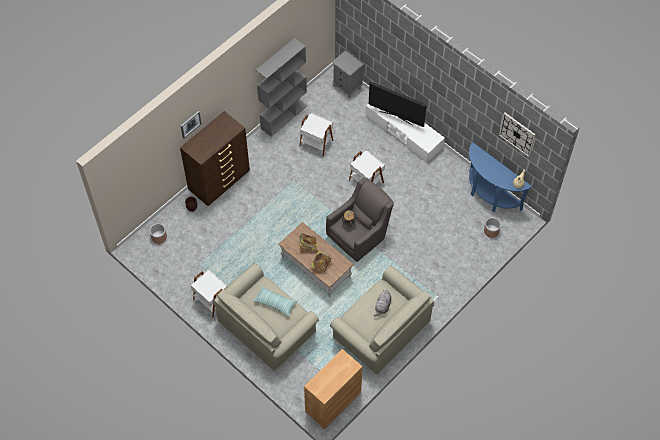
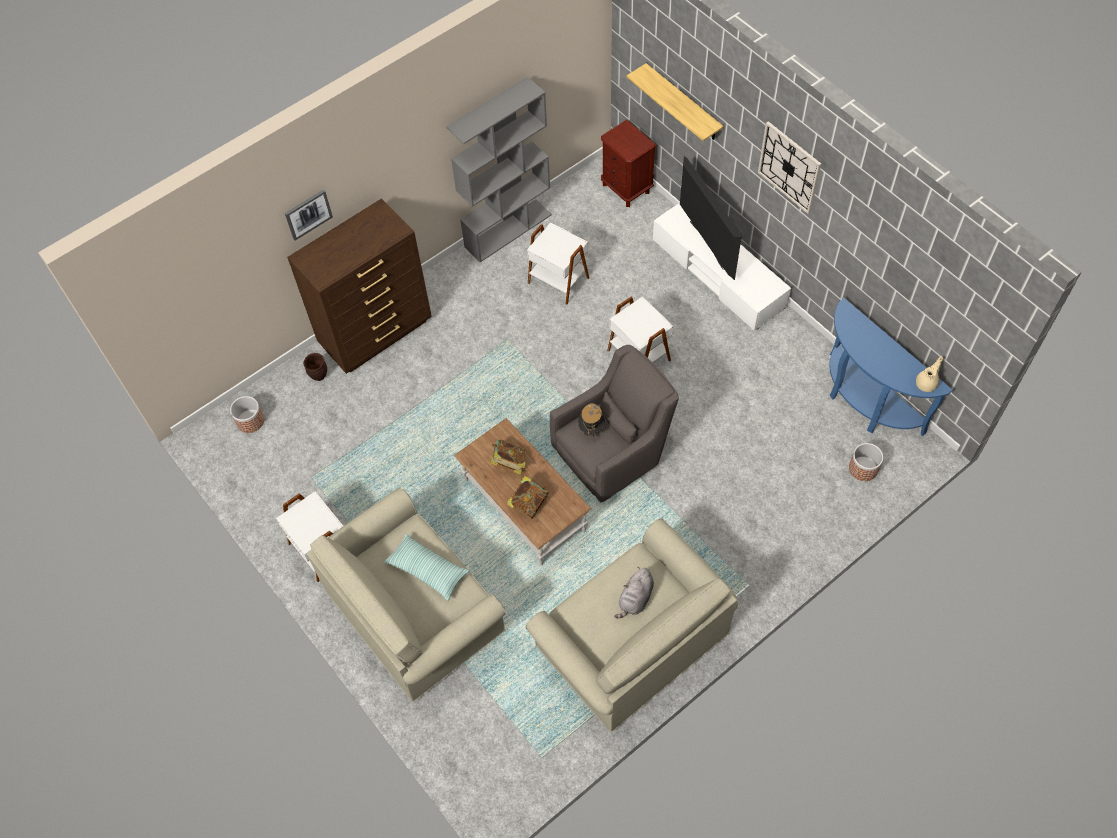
camera: 10 degrees right, 0 degrees up
brown cabinet [304,349,363,429] -> none
grey nightstand [332,51,364,98] -> brown nightstand [601,120,656,207]
television [369,82,427,127] -> television turned 150 degrees counterclockwise [680,156,742,280]
wall clock [499,112,536,157] -> wall clock moved to [758,121,821,214]
none -> shelf [626,63,724,141]

